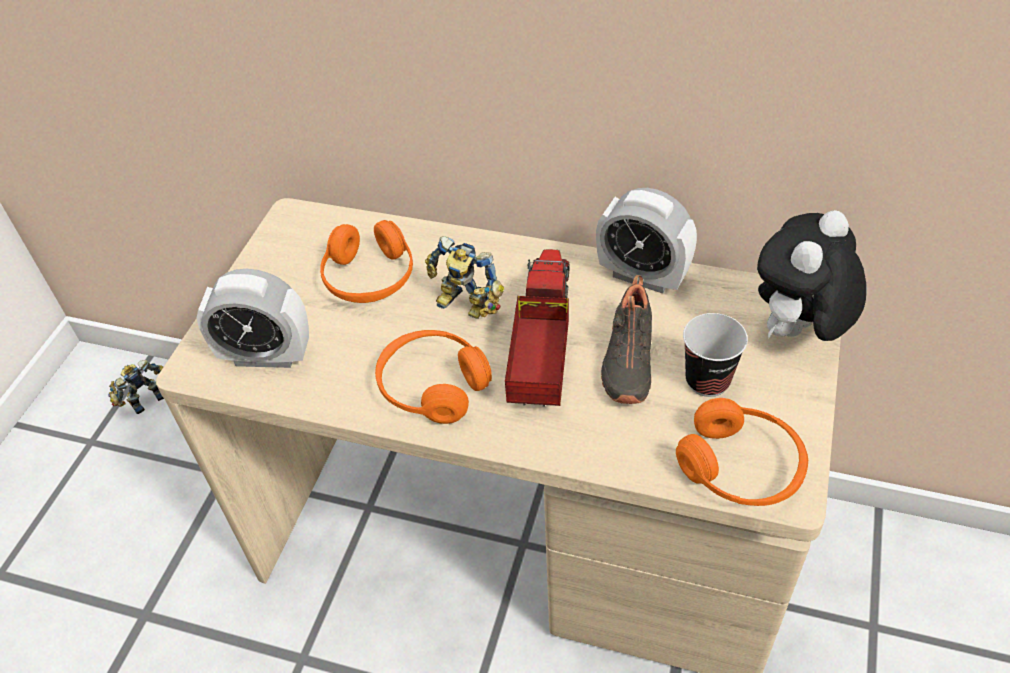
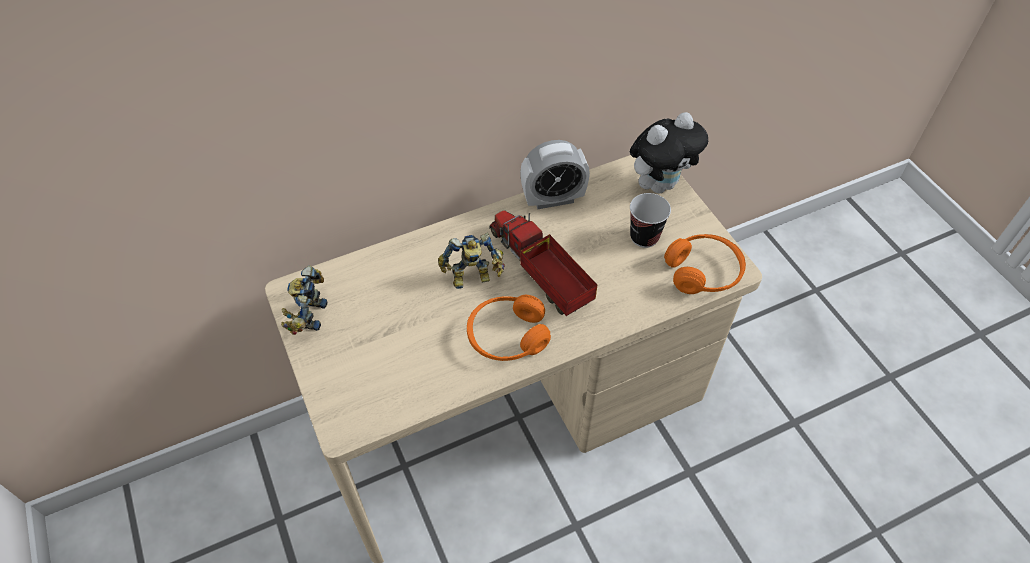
camera: 45 degrees left, 5 degrees up
toy robot [108,360,164,414] -> toy robot moved to [281,265,328,335]
alarm clock [197,269,309,368] -> none
orange headphones [320,220,413,303] -> none
black shoe [601,275,652,404] -> none
plush toy [757,210,867,341] -> plush toy turned 120 degrees counterclockwise [630,112,708,194]

